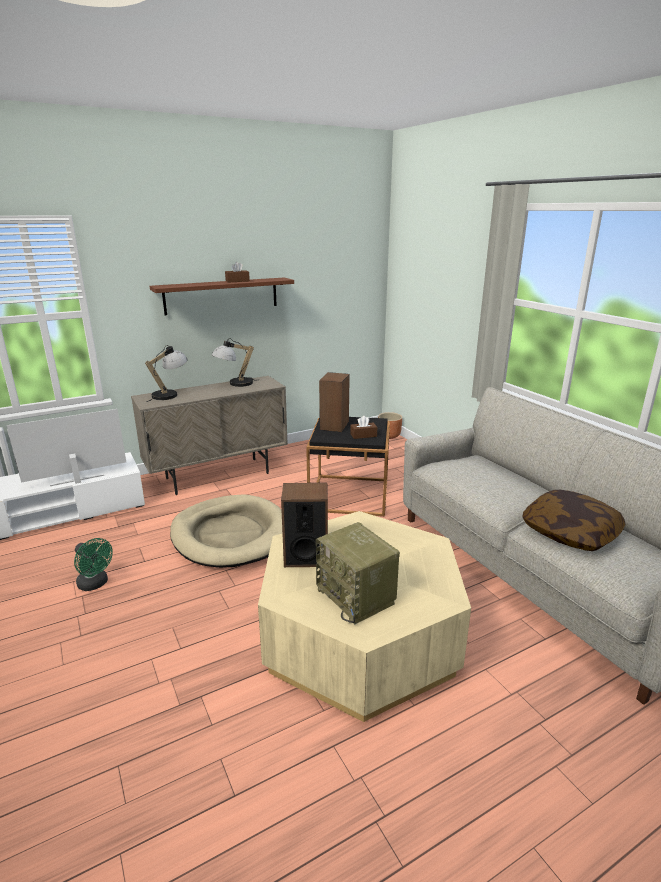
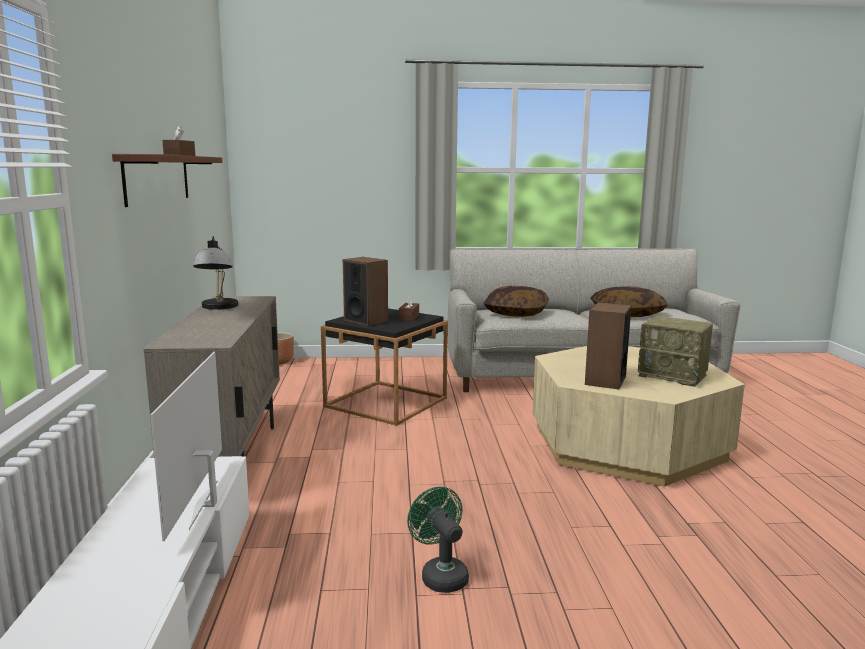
camera: 65 degrees left, 10 degrees down
green fan [74,538,113,591] -> green fan turned 90 degrees counterclockwise [407,487,469,593]
table lamp [145,345,188,402] -> none
beige dog bed [170,495,282,568] -> none
radio [316,522,400,625] -> radio turned 45 degrees clockwise [638,316,713,387]
none -> pillow [484,286,549,317]

